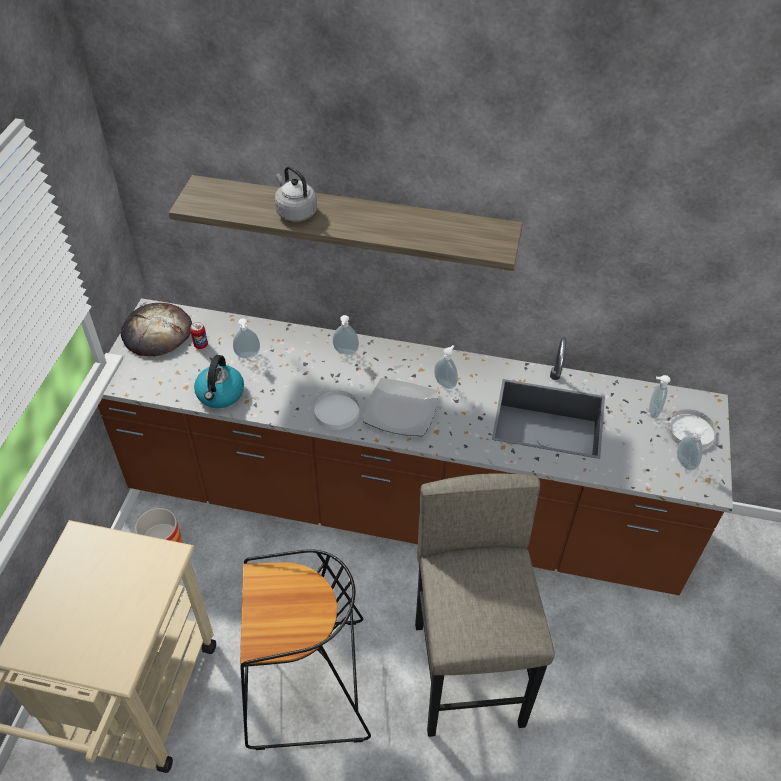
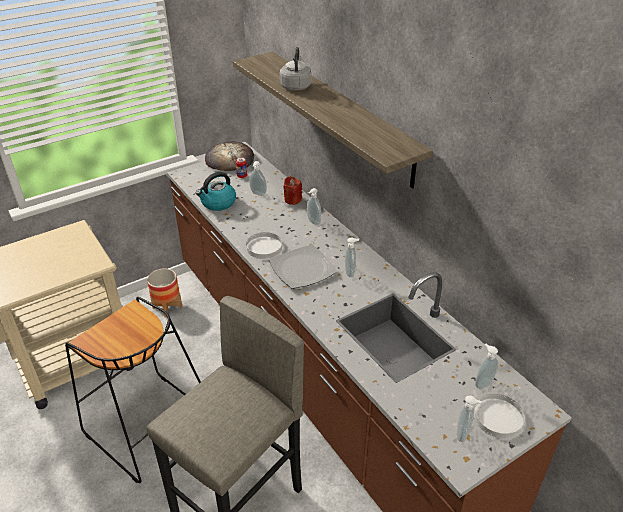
camera: 45 degrees right, 10 degrees down
none -> red candle [283,176,302,205]

